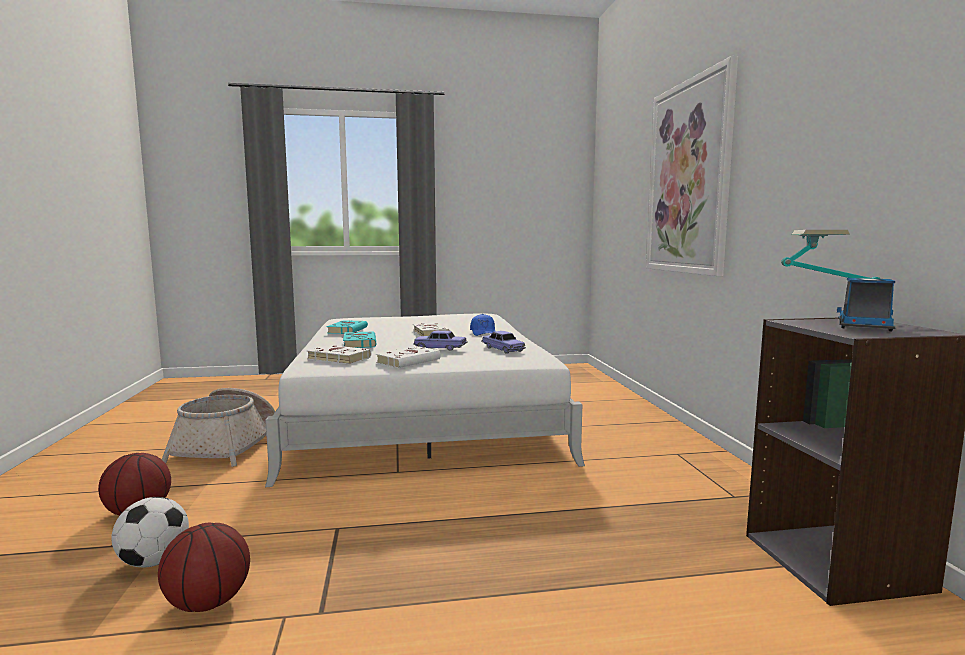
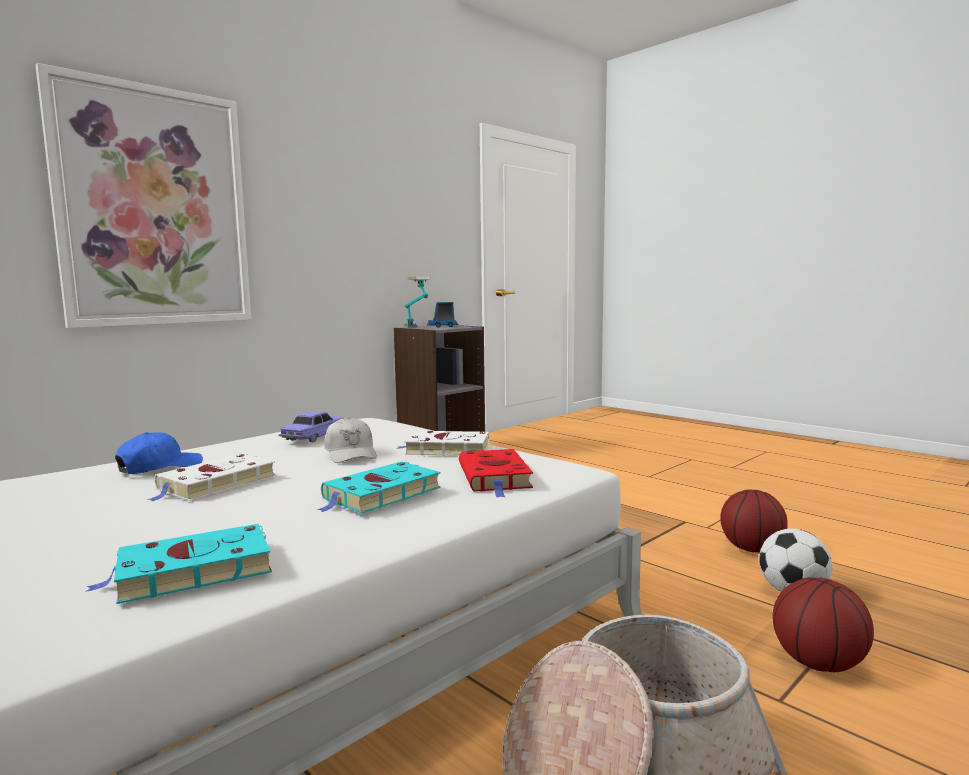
camera: 125 degrees left, 0 degrees up
white book [306,345,371,364] -> red book [459,449,533,497]
toy car [413,331,468,351] -> white cap [324,417,377,463]

